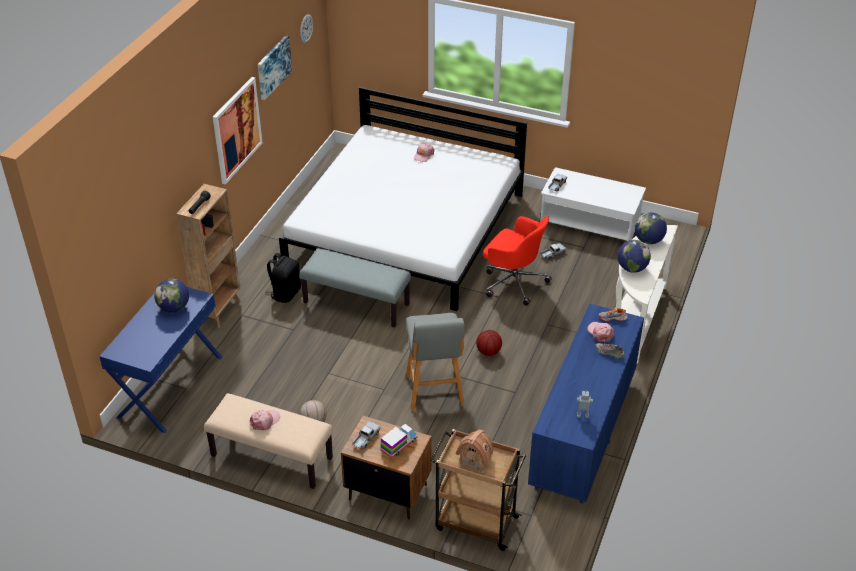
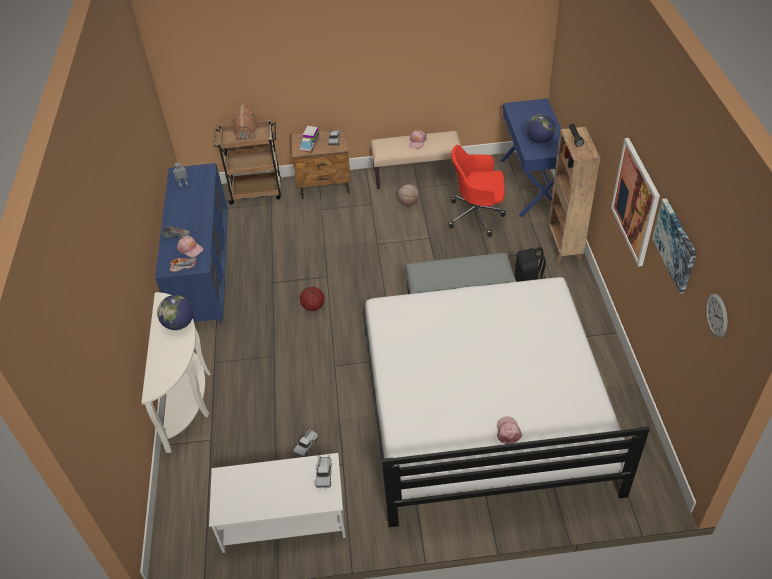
camera: 155 degrees right, 5 degrees up
grey stool [406,313,465,411] -> none
red office chair [483,216,552,306] -> red office chair moved to [449,145,506,237]
globe [635,213,667,244] -> none

